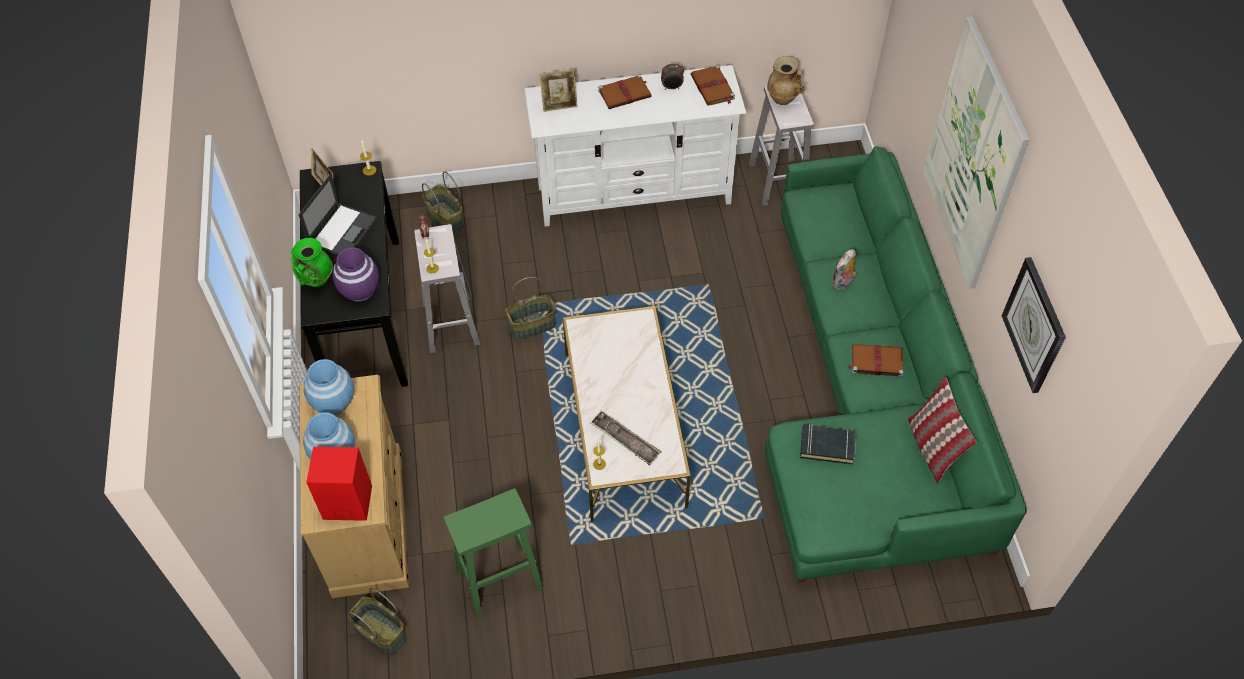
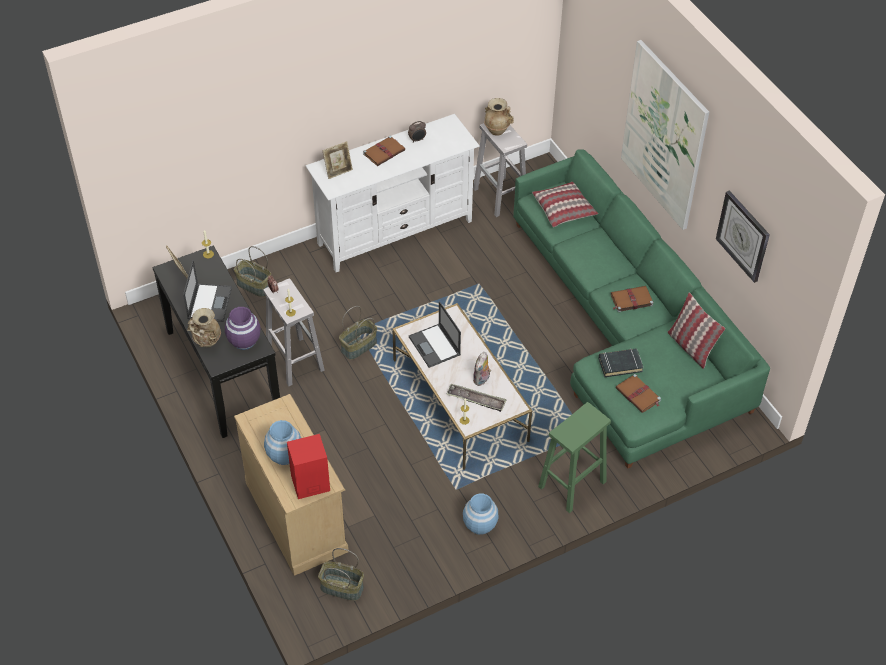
camera: 20 degrees left, 5 degrees down
green vase [291,238,333,287] -> beige vase [187,308,221,347]
blue vase [304,359,354,415] -> blue vase moved to [463,493,498,535]
green stool [443,488,543,617] -> green stool moved to [538,402,611,513]
brown book [691,65,735,105] -> brown book moved to [616,374,661,413]
plush toy [832,249,856,290] -> plush toy moved to [473,352,491,386]
none -> laptop [409,301,461,368]
none -> pillow [532,182,598,227]

